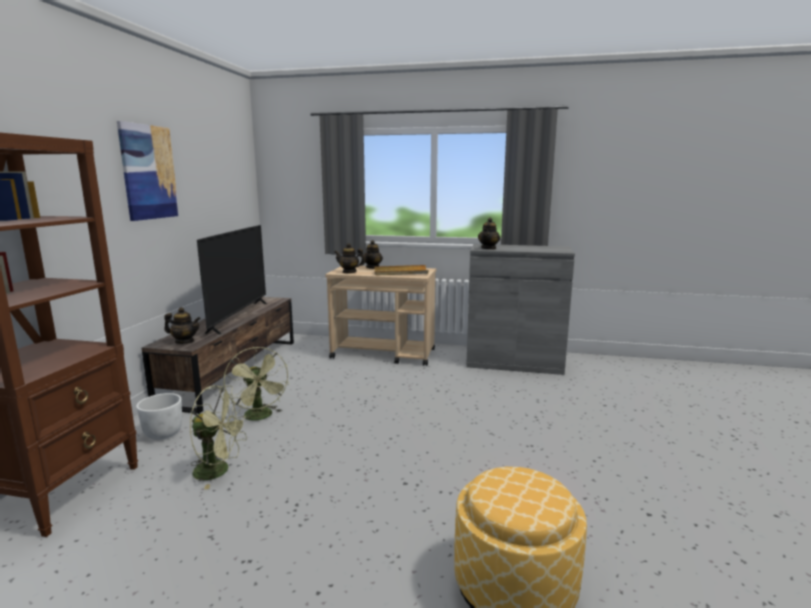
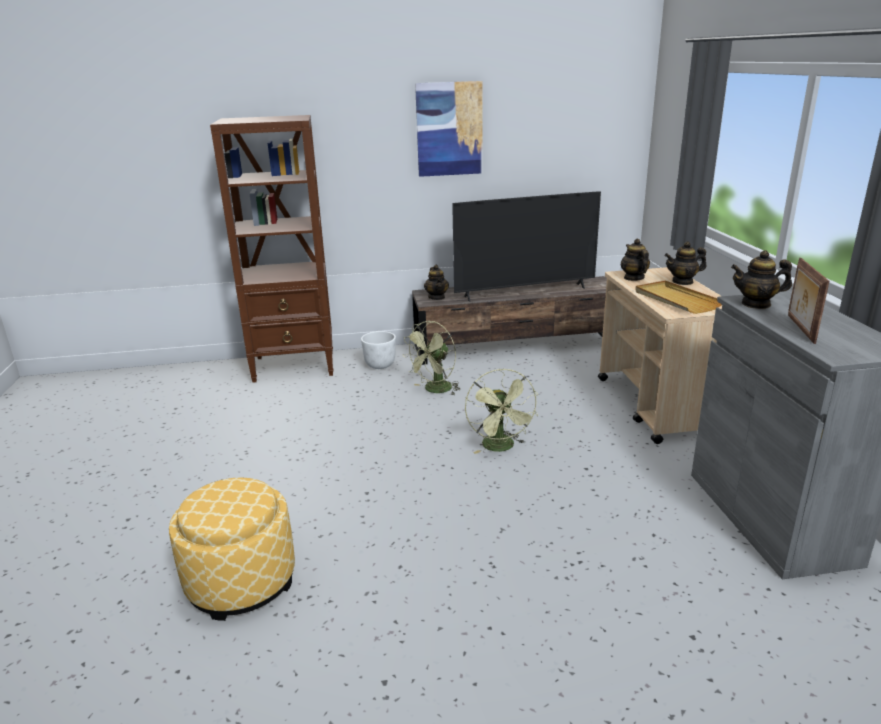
camera: 70 degrees right, 10 degrees up
green fan [190,386,248,490] -> green fan moved to [465,369,538,454]
none -> picture frame [788,258,829,344]

